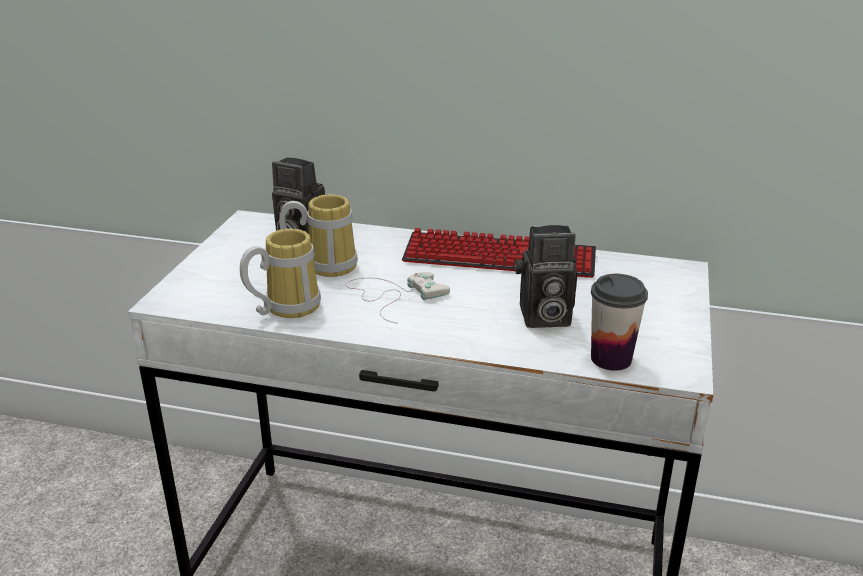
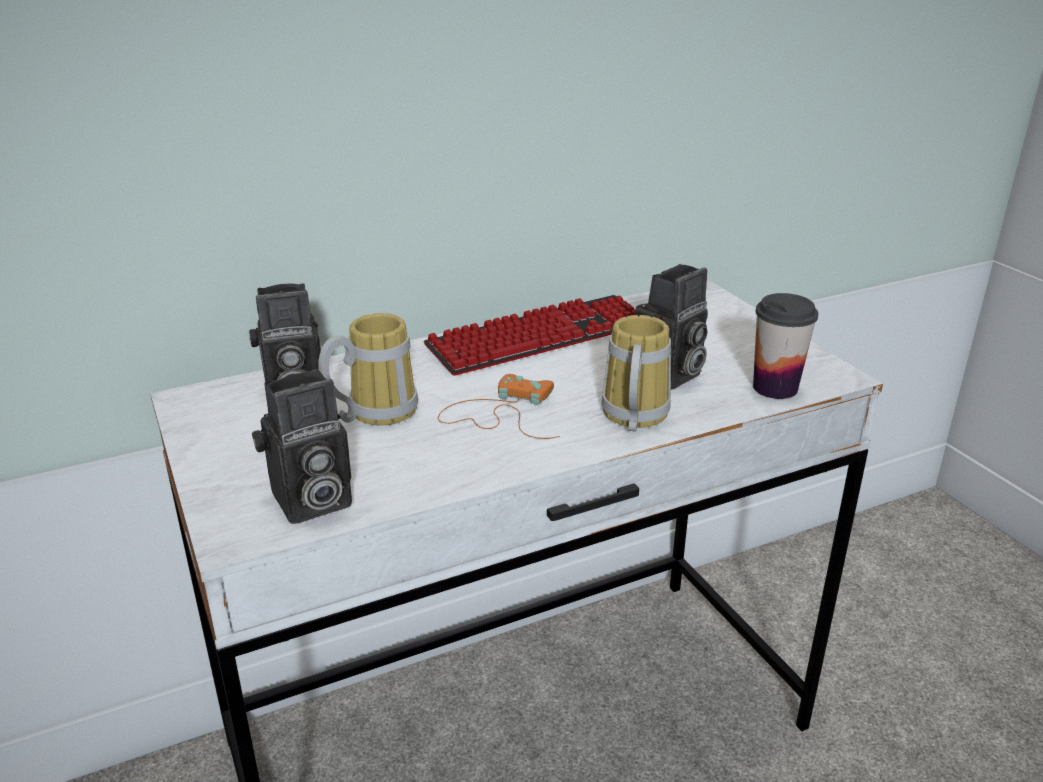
camera: 40 degrees left, 0 degrees up
mug [240,229,321,318] -> mug moved to [601,315,671,432]
white game controller [345,272,450,324] -> orange game controller [438,374,560,439]
none -> camera [252,369,352,524]

